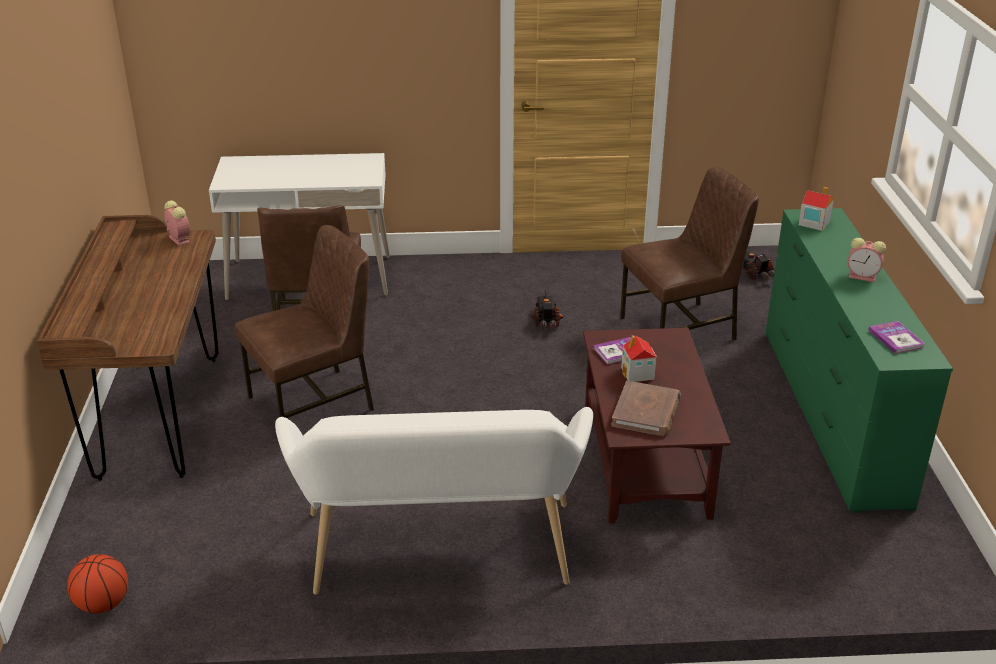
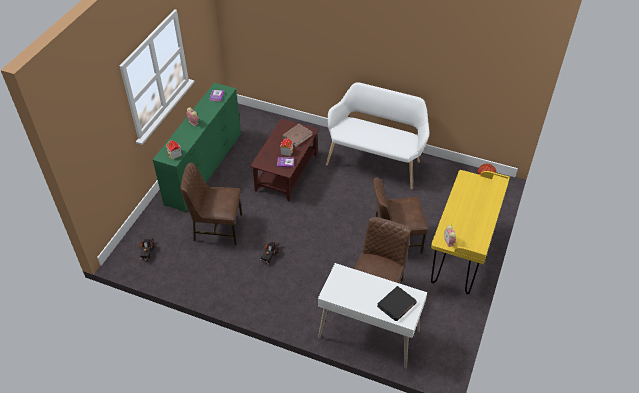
camera: 155 degrees left, 15 degrees up
brown desk [37,215,219,481] -> yellow desk [431,170,510,294]
none -> black book [377,286,417,321]

